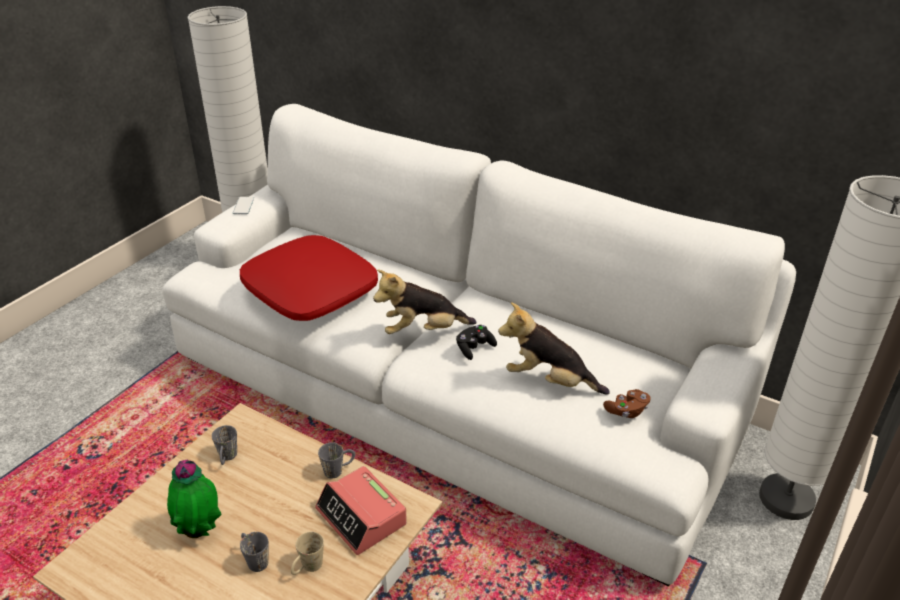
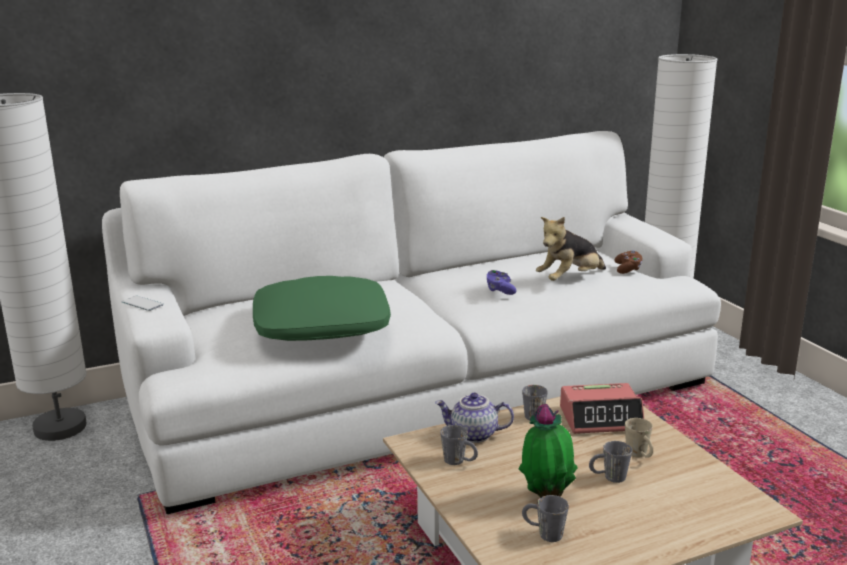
camera: 55 degrees left, 15 degrees down
red pillow [240,235,378,321] -> green pillow [253,276,391,341]
plush toy [373,269,476,334] -> none
black game controller [456,325,497,360] -> purple game controller [487,270,517,295]
none -> teapot [435,393,514,443]
none -> grey mug [522,495,569,542]

